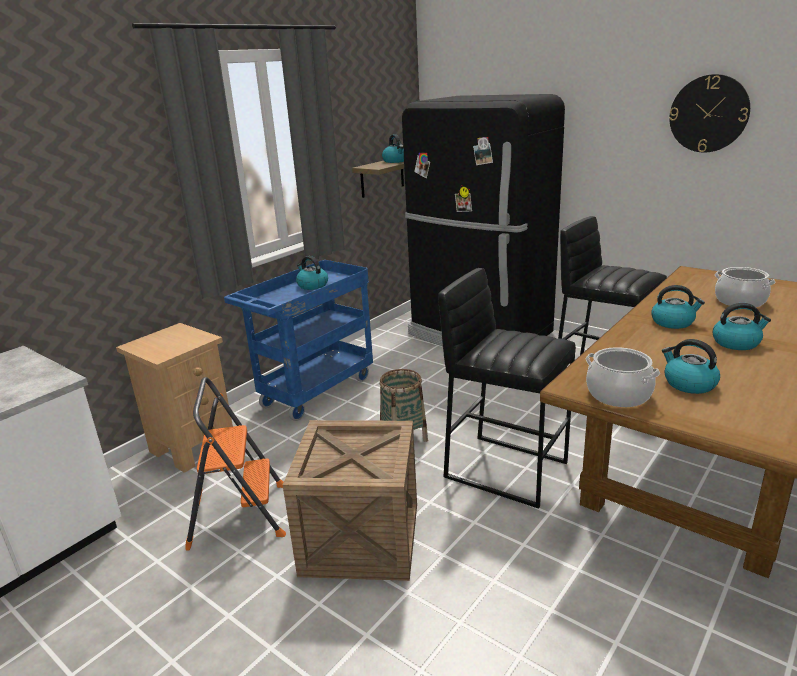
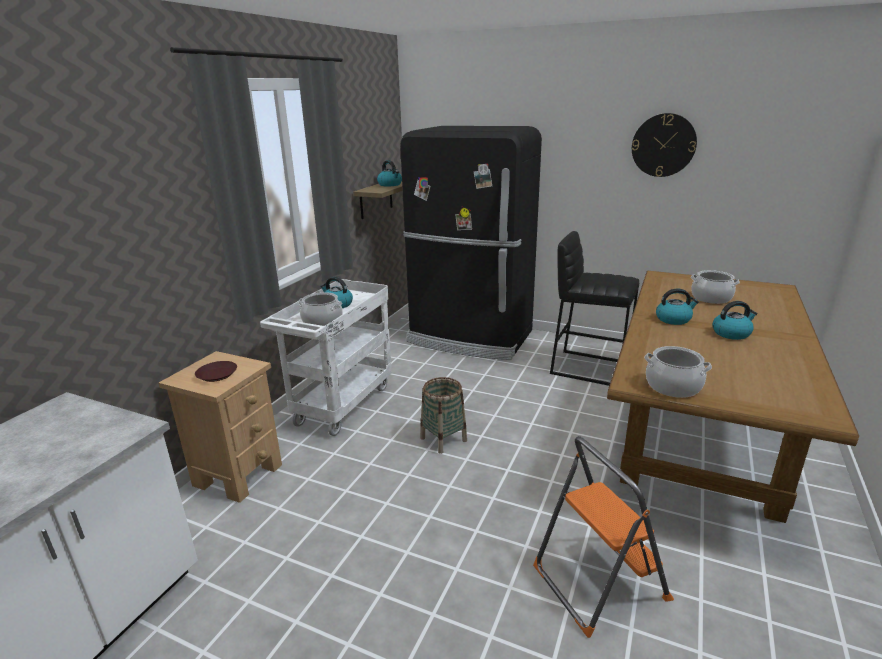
camera: 15 degrees left, 0 degrees up
orange step ladder [185,377,286,551] -> orange step ladder moved to [533,436,674,638]
blue cart [224,260,373,421] -> white cart [260,279,392,436]
crate [283,420,417,581] -> none
black stool [438,268,576,509] -> none
kettle [662,339,720,394] -> none
none -> brown plate [195,361,237,382]
none -> cooking pot [298,292,343,326]

